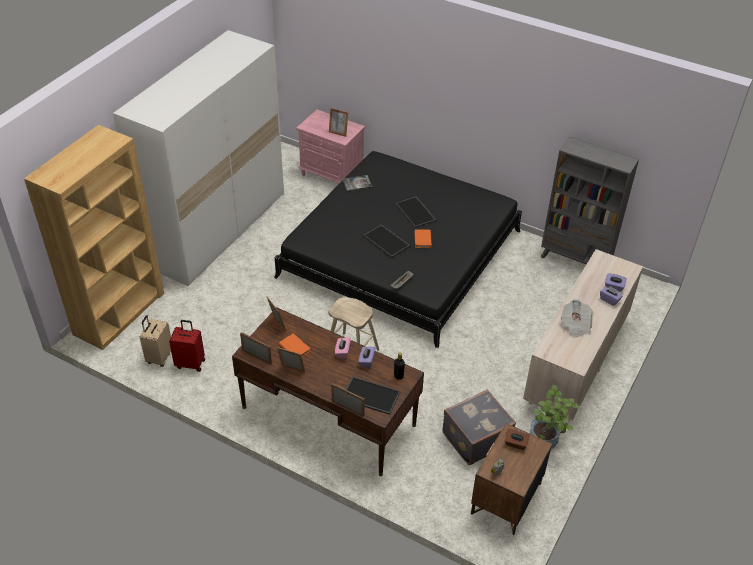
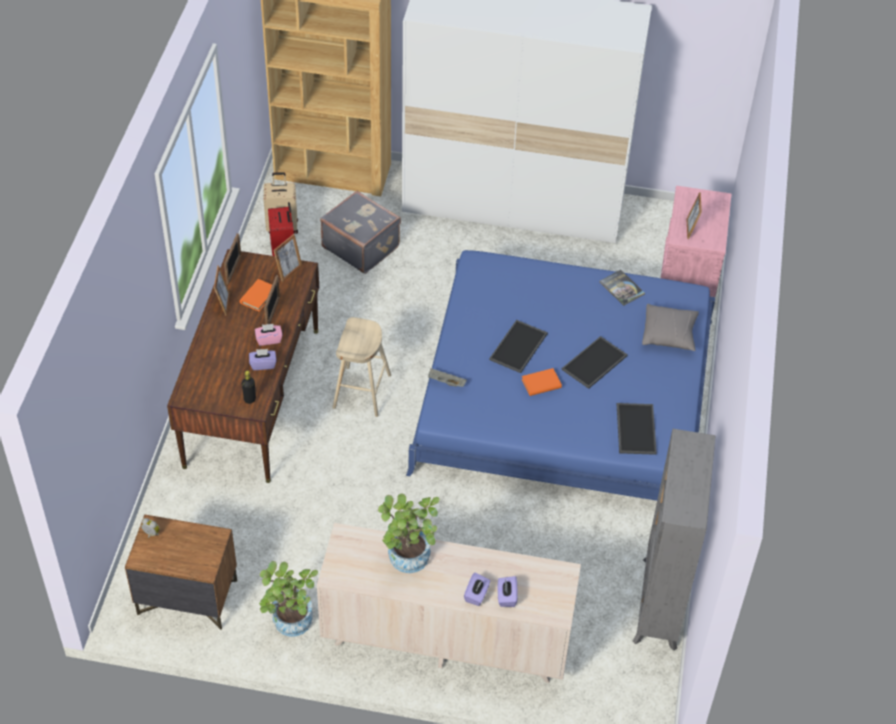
camera: 70 degrees right, 5 degrees up
black bed [274,151,522,348] -> blue bed [406,250,715,501]
picture frame [331,383,365,417] -> picture frame moved to [264,275,280,324]
tray [346,376,401,415] -> tray moved to [617,403,657,455]
grey suitcase [442,389,516,465] -> grey suitcase moved to [320,191,401,274]
brown tissue box [505,429,530,450] -> none
newspaper [561,299,593,338] -> potted plant [378,493,440,573]
none -> grey pillow [642,304,699,351]

